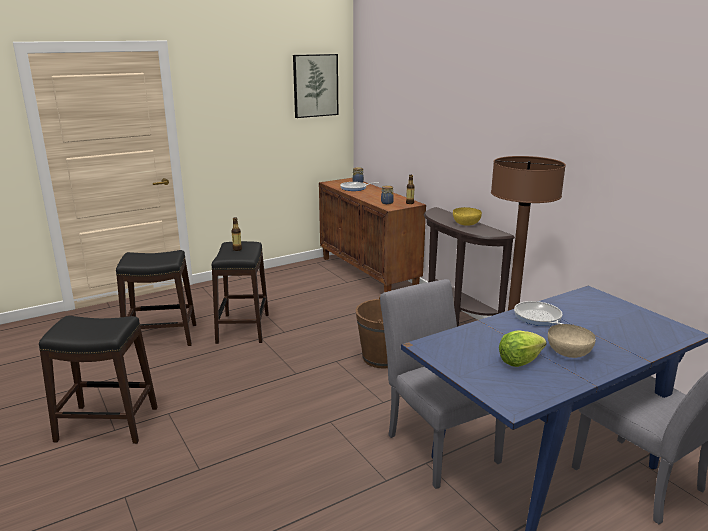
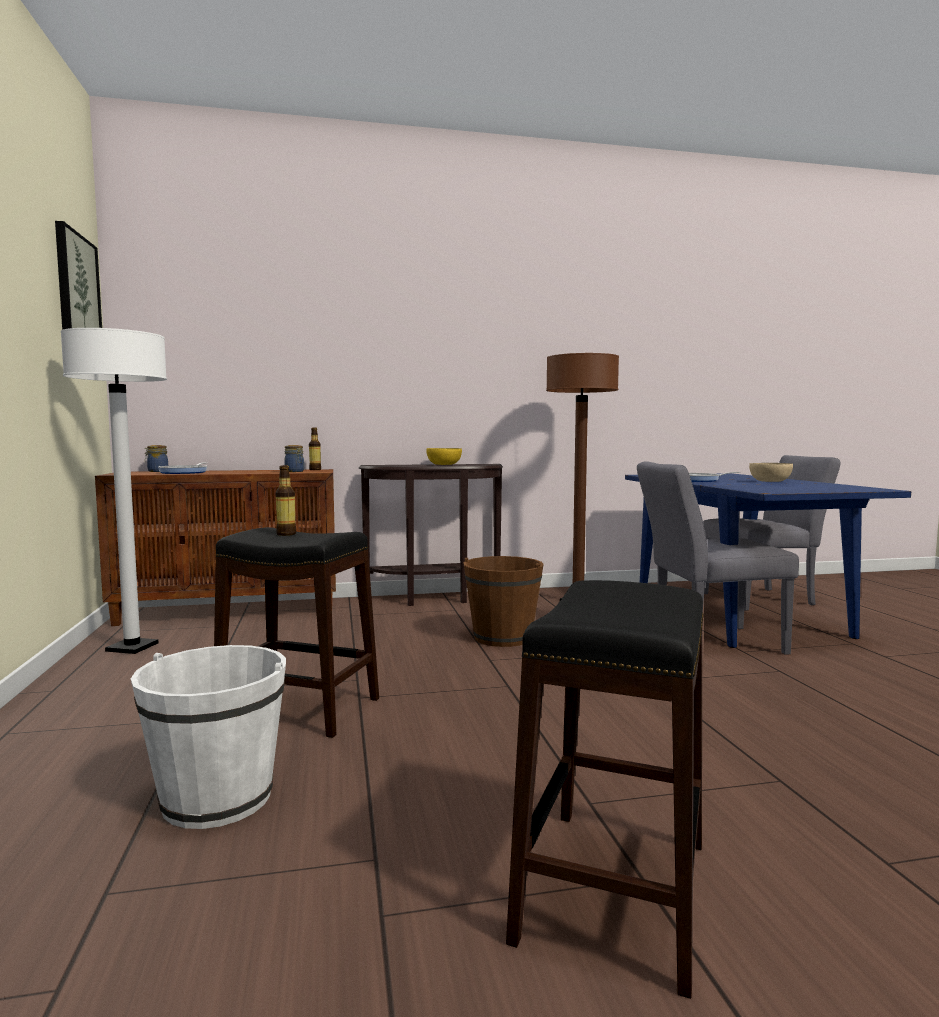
camera: 70 degrees left, 15 degrees down
black stool [116,250,196,346] -> white bucket [131,645,286,829]
lettuce [499,330,547,367] -> none
none -> white floor lamp [60,328,167,654]

